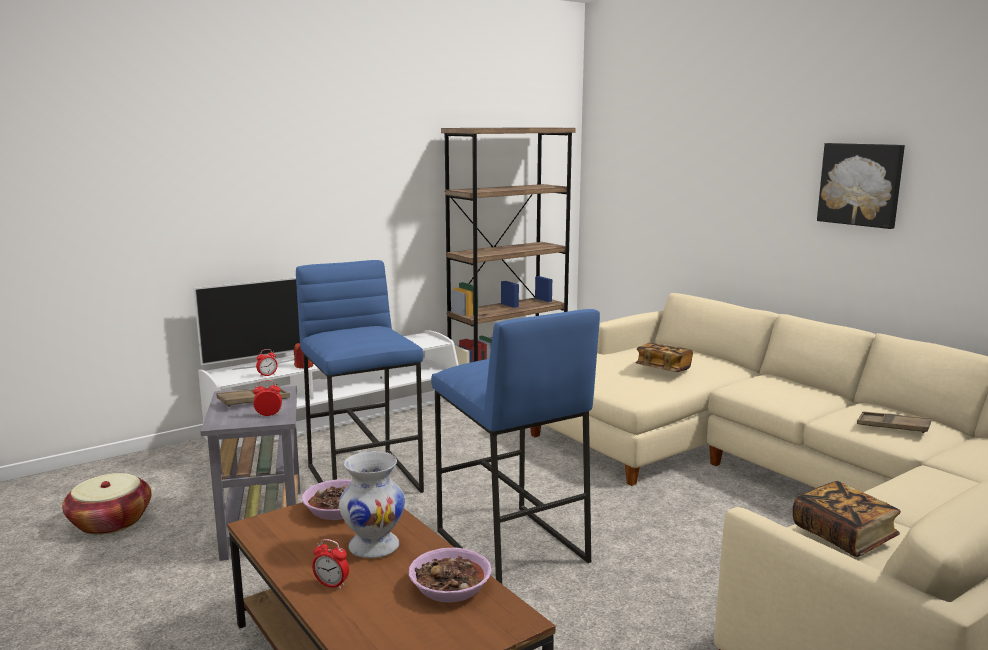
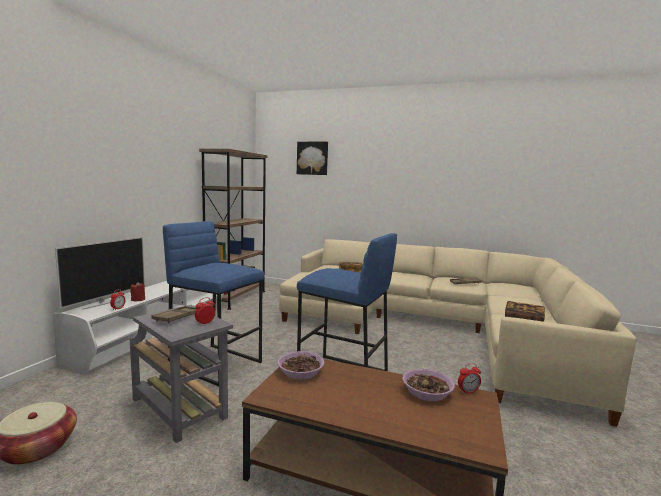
camera: 35 degrees left, 5 degrees down
alarm clock [312,539,349,589] -> alarm clock moved to [458,363,481,394]
white vase [339,451,405,558] -> none
picture [817,143,905,229] -> picture moved to [297,142,328,175]

